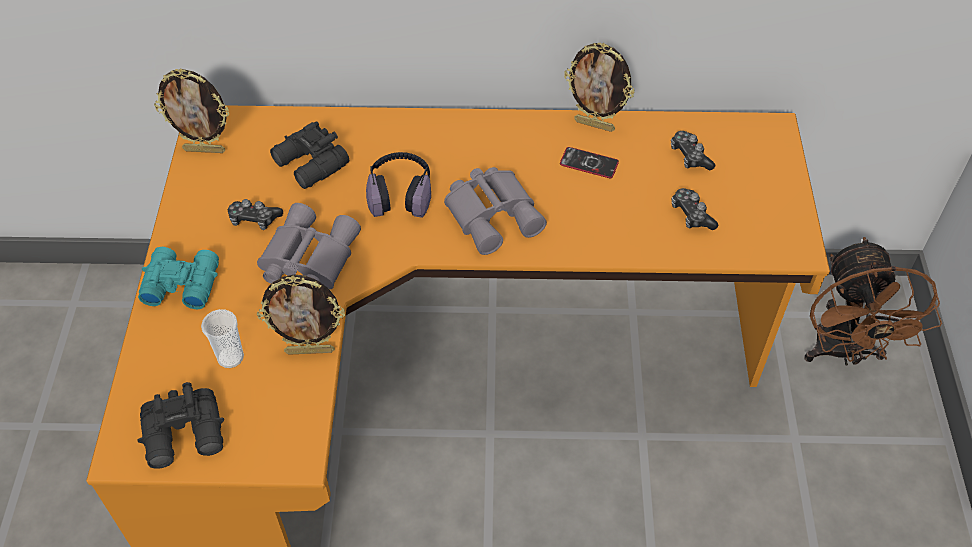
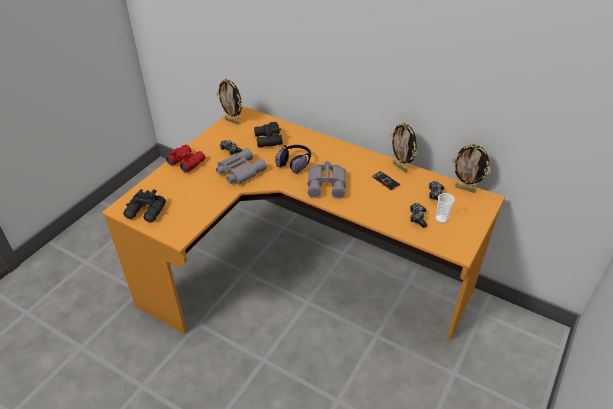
camera: 30 degrees right, 10 degrees down
turquoise binoculars [138,247,219,309] -> red binoculars [166,144,205,173]
cup [201,309,244,368] -> cup moved to [435,193,455,223]
picture frame [257,275,345,355] -> picture frame moved to [452,144,491,193]
brown fan [804,237,942,366] -> none

